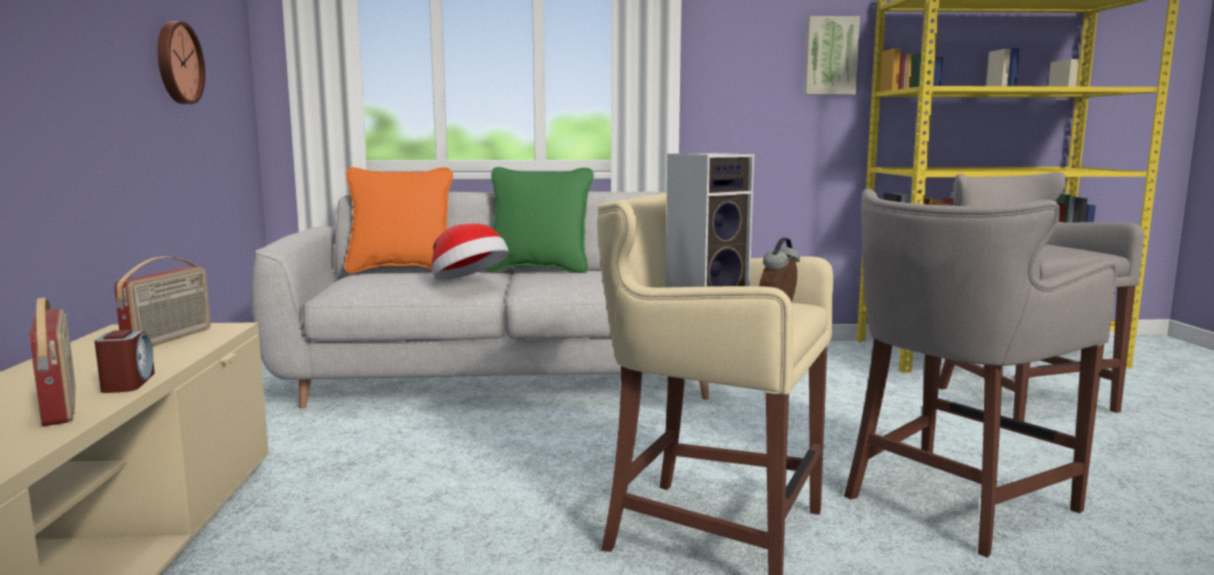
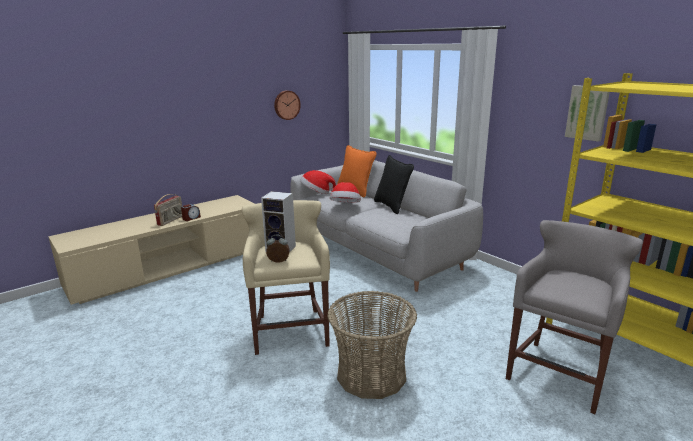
camera: 55 degrees right, 10 degrees up
radio [114,256,211,347] -> none
green pillow [485,167,594,273] -> black pillow [374,155,414,214]
grey stool [844,189,1117,558] -> basket [327,291,417,399]
none -> hat [300,170,336,194]

